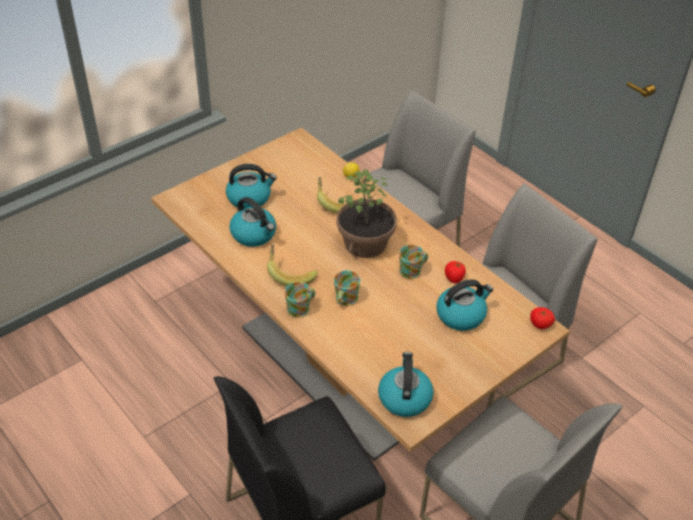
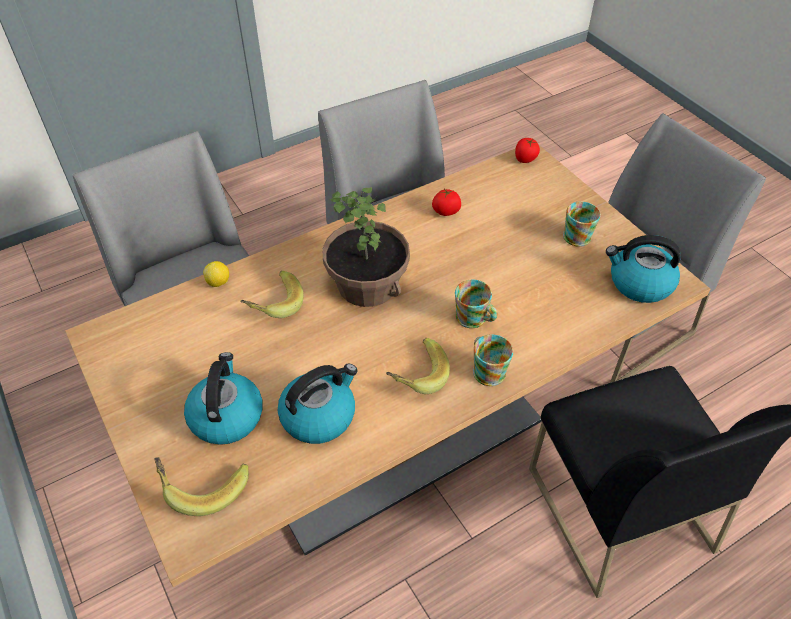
camera: 80 degrees left, 5 degrees up
mug [399,245,428,279] -> mug moved to [563,202,601,247]
kettle [436,279,493,331] -> none
none -> banana [154,457,249,516]

